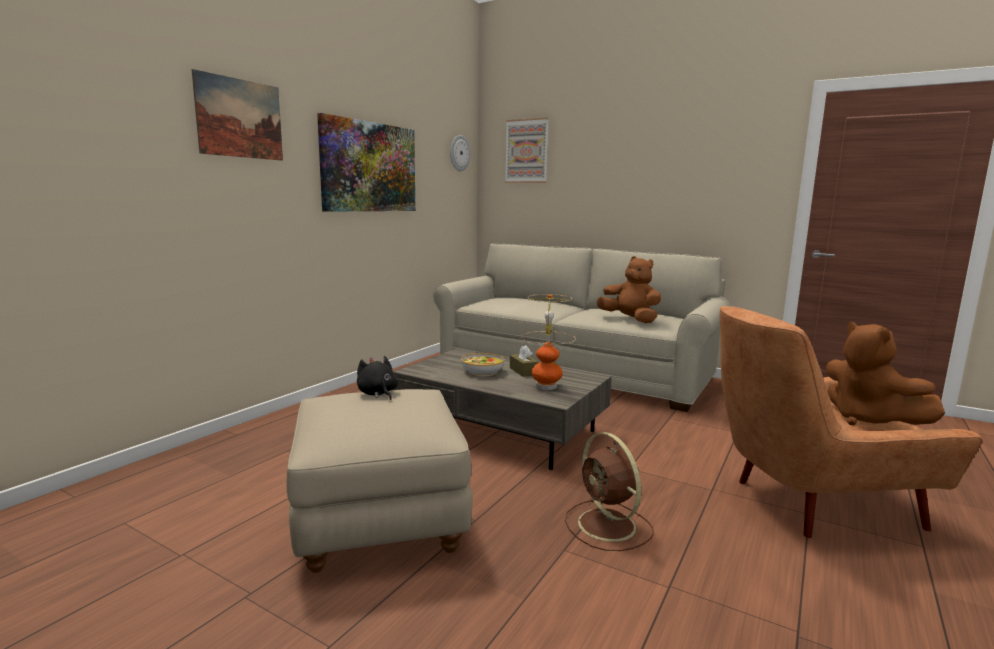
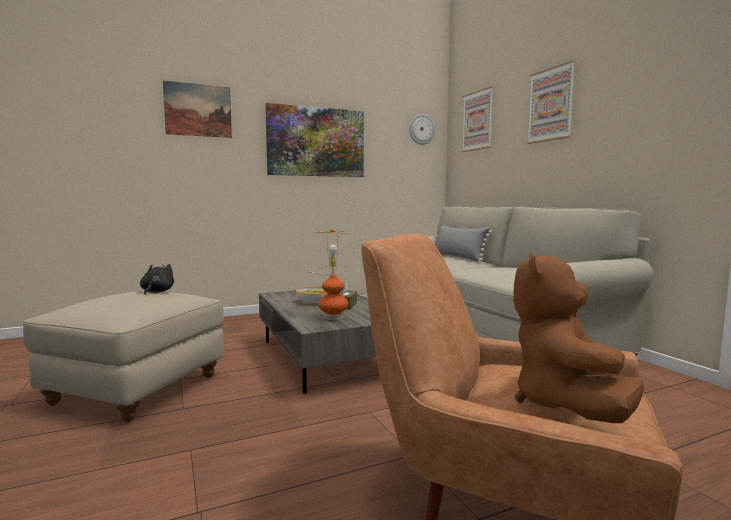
camera: 35 degrees right, 5 degrees down
brown fan [565,432,654,551] -> none
brown plush toy [597,256,661,323] -> none
none -> grey pillow [435,225,492,262]
none -> picture [527,60,575,144]

